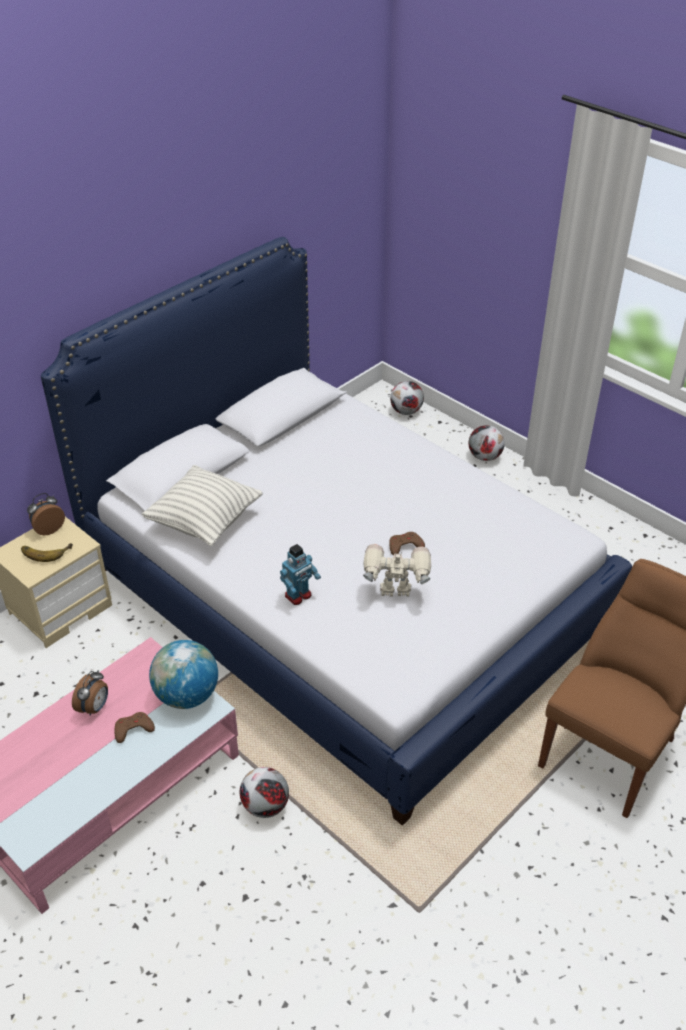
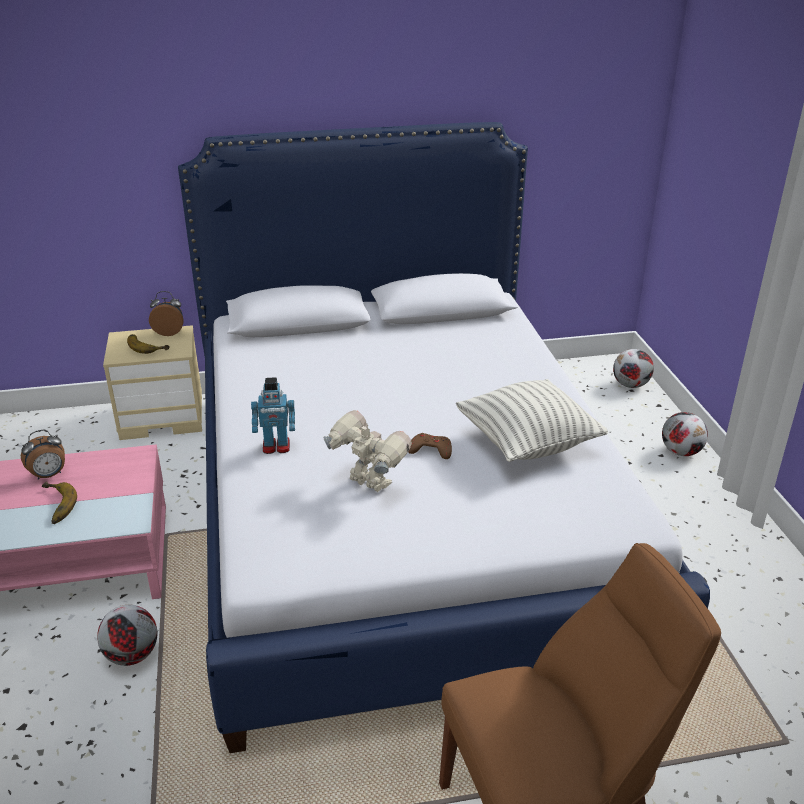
camera: 35 degrees right, 10 degrees down
brown game controller [114,712,155,743] -> banana [42,482,77,524]
pillow [142,465,263,546] -> pillow moved to [456,379,608,462]
globe [149,640,218,709] -> none

